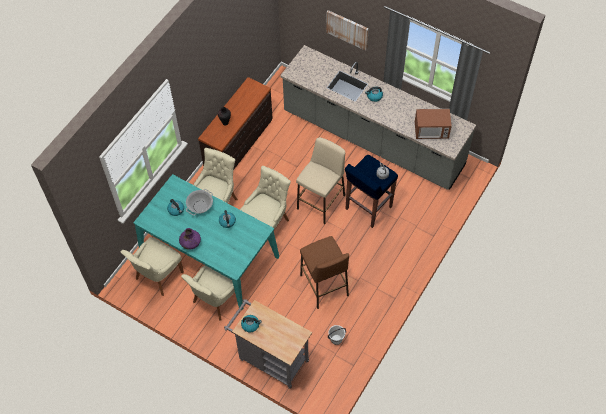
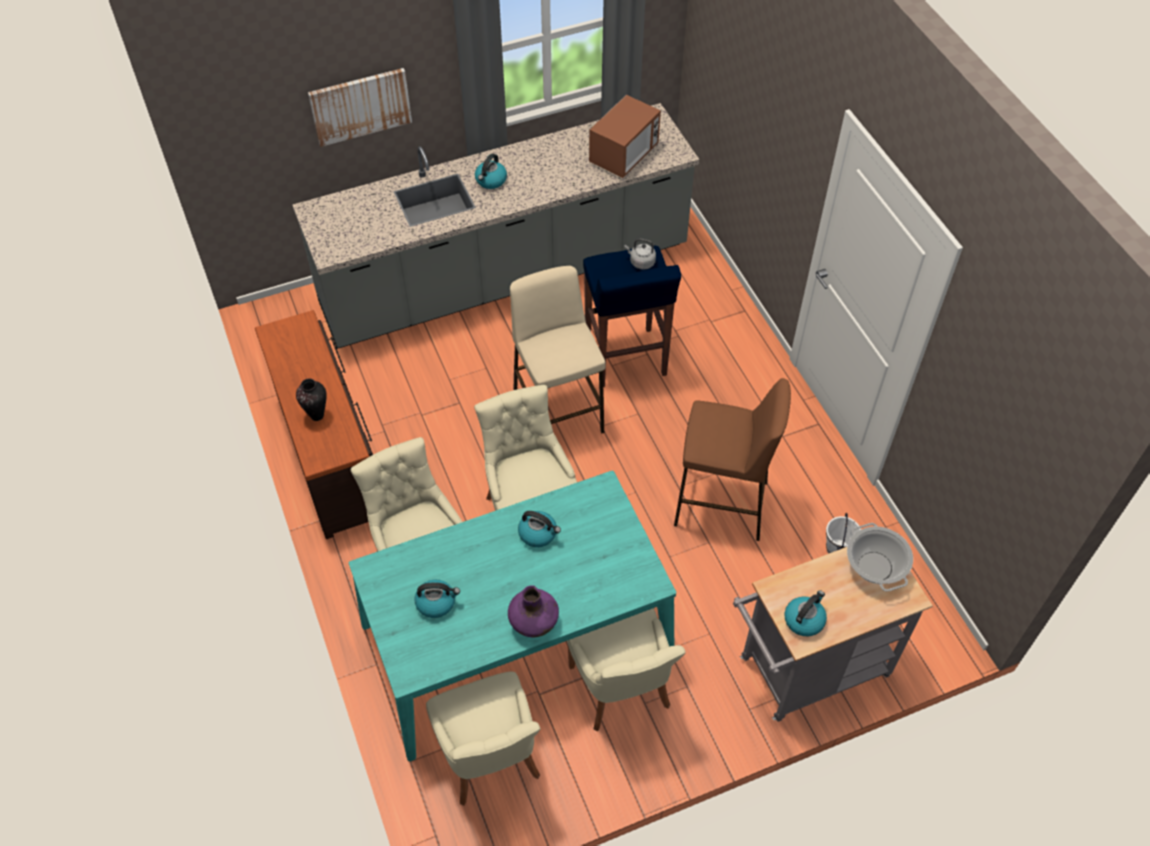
camera: 55 degrees left, 5 degrees down
cooking pot [186,189,213,216] -> cooking pot moved to [847,523,913,592]

